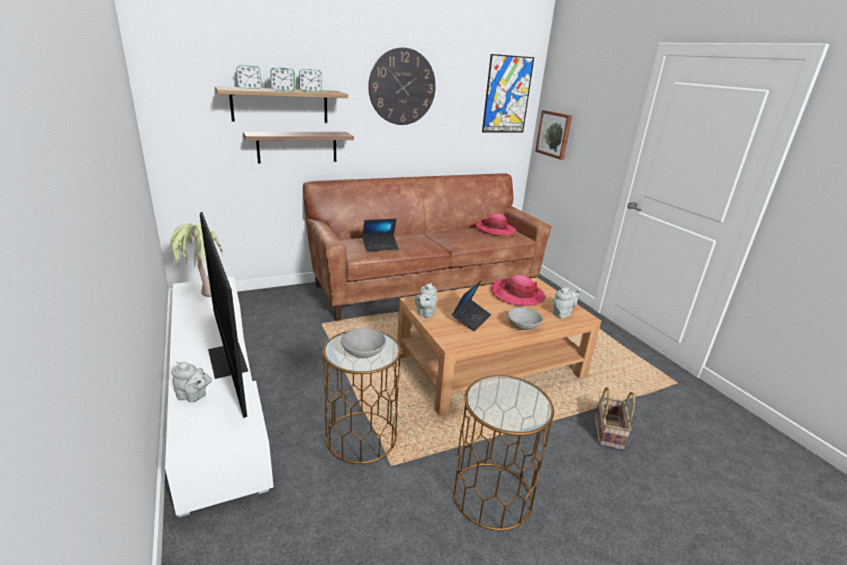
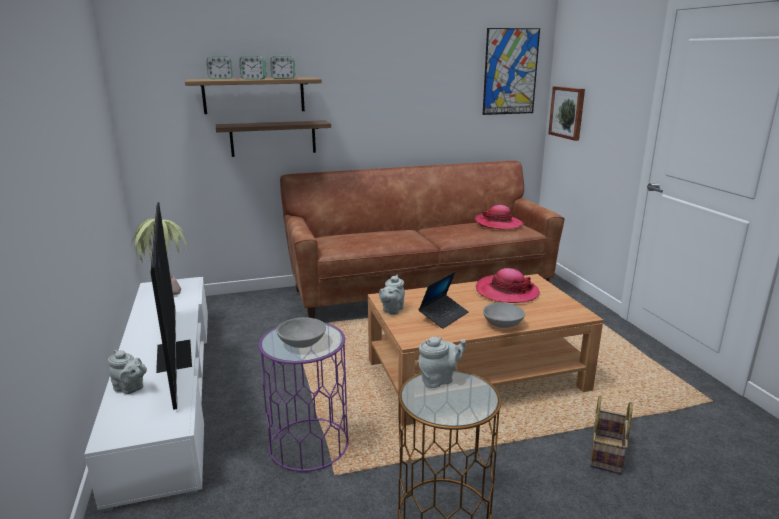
camera: 10 degrees right, 5 degrees down
brown side table [323,330,401,464] -> purple side table [259,323,349,472]
laptop [362,219,399,252] -> none
wall clock [368,48,436,125] -> none
grey teapot [552,287,580,318] -> grey teapot moved to [418,337,466,388]

